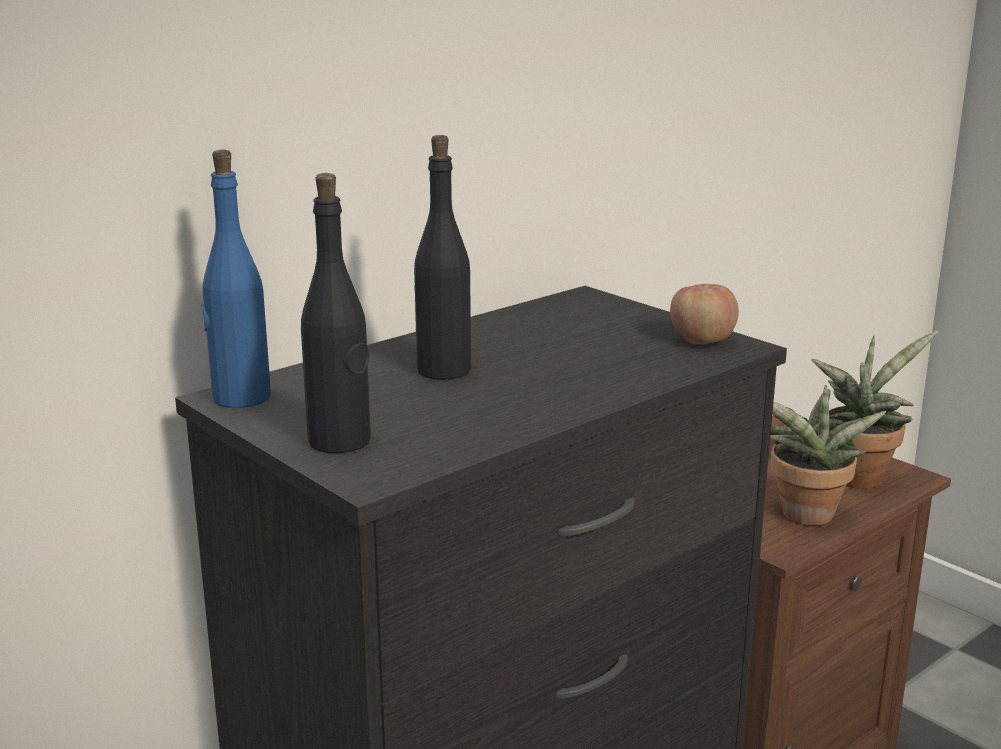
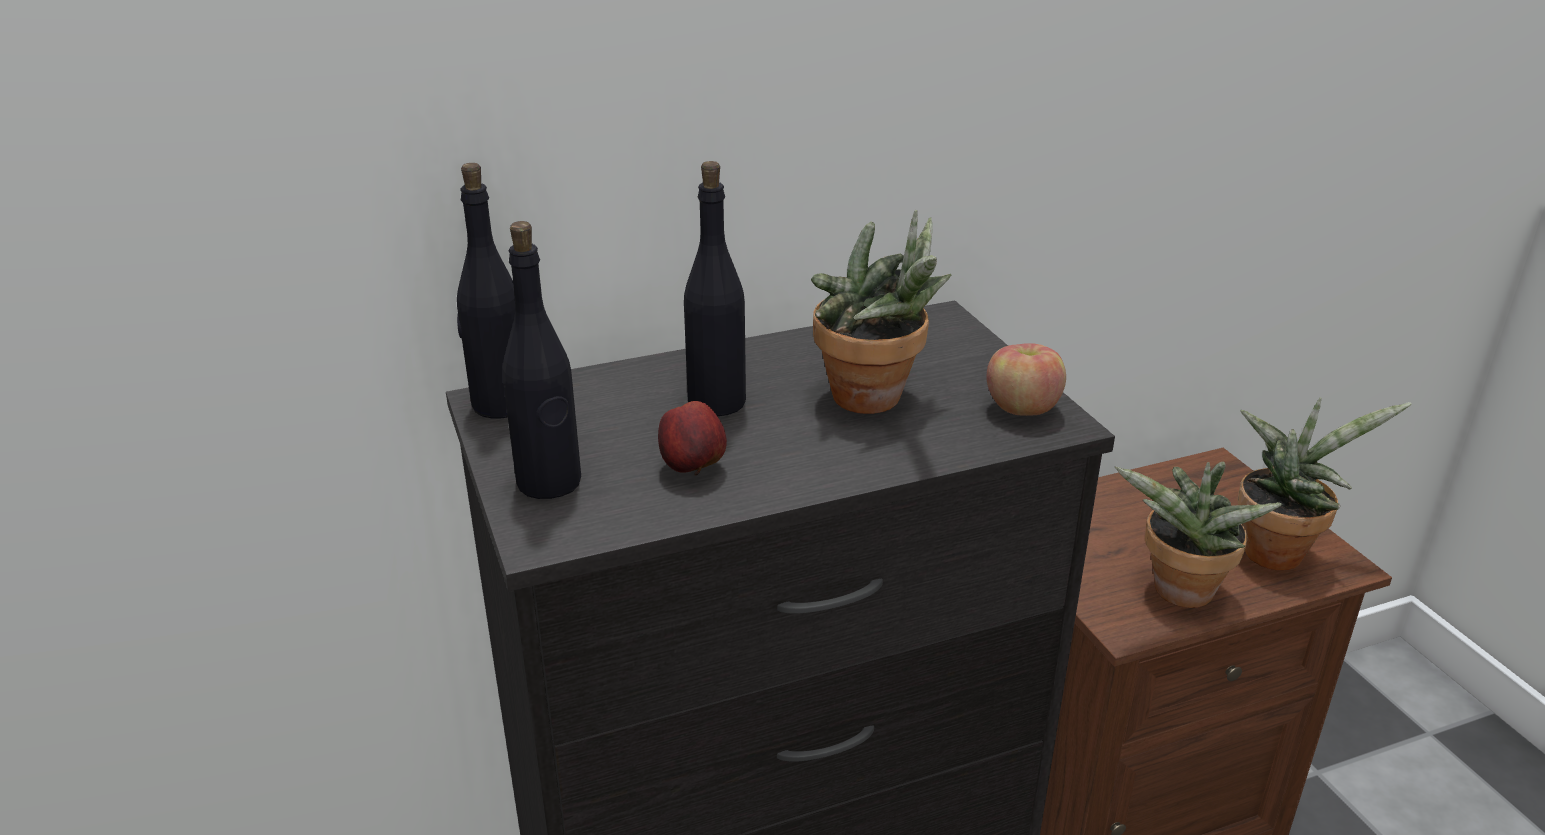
camera: 20 degrees right, 10 degrees up
blue bottle [201,150,271,408] -> black bottle [457,163,516,418]
none -> apple [658,401,727,476]
none -> potted plant [811,210,951,414]

